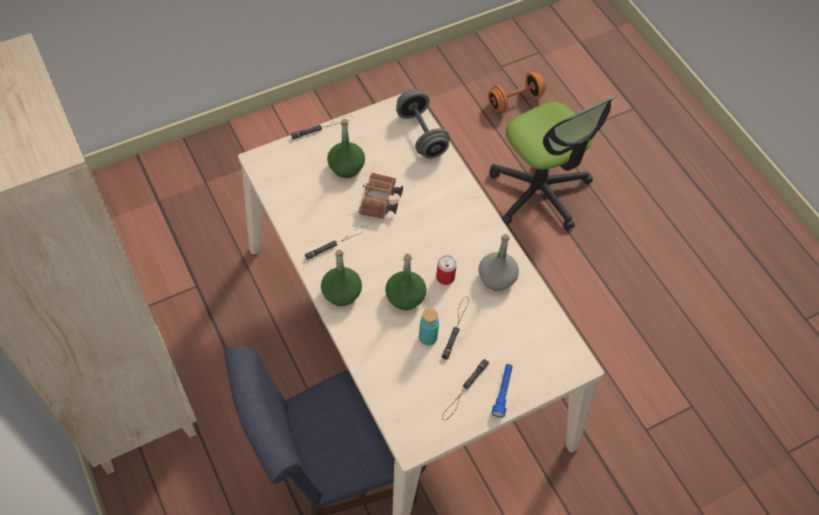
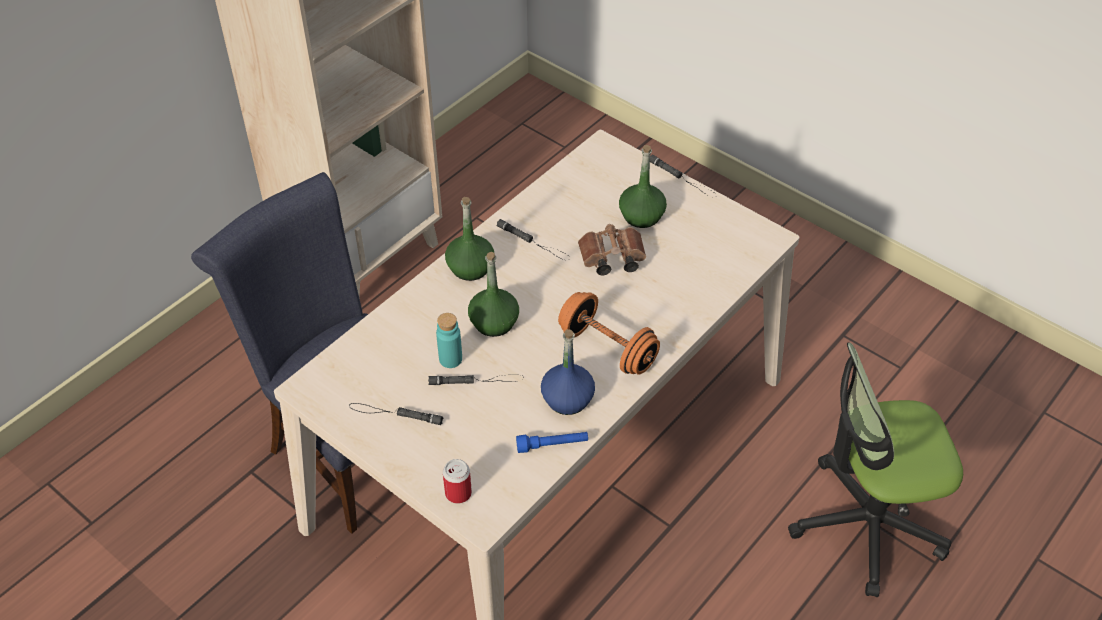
camera: 70 degrees right, 10 degrees down
grey dumbbell [396,89,449,159] -> none
can [436,255,457,285] -> can moved to [443,459,472,504]
grey bottle [478,234,519,291] -> blue bottle [541,329,595,415]
orange dumbbell [488,72,546,112] -> orange dumbbell moved to [558,292,660,375]
office chair [489,95,616,230] -> office chair turned 45 degrees clockwise [788,342,963,597]
blue flashlight [492,364,513,418] -> blue flashlight moved to [516,432,588,453]

